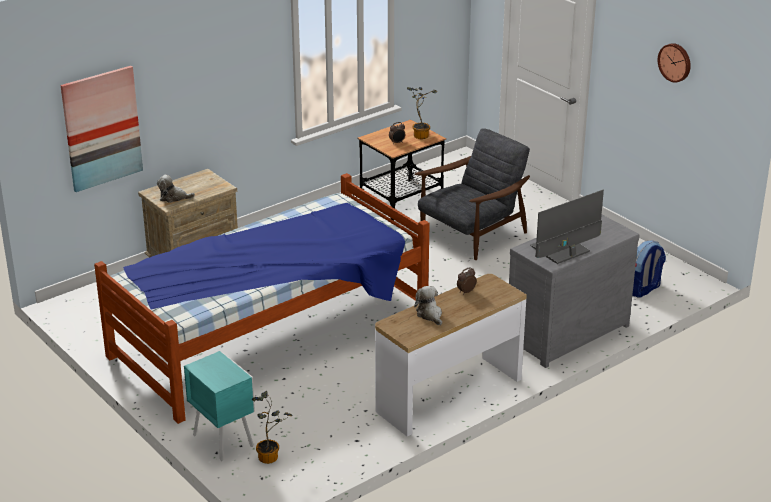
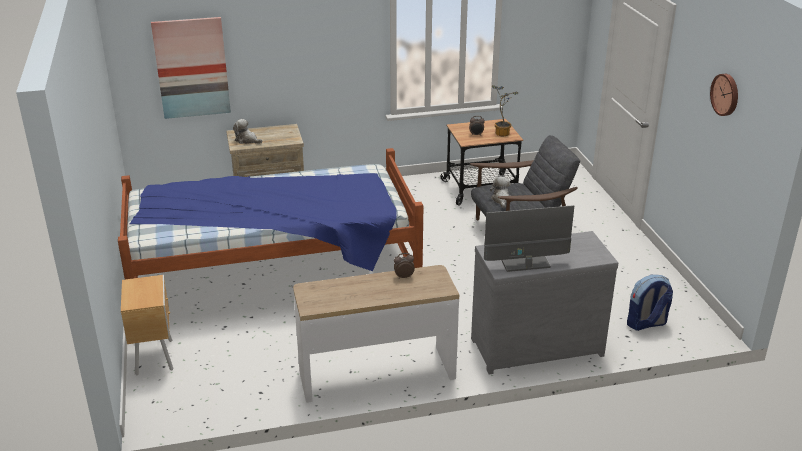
camera: 25 degrees right, 0 degrees up
turquoise nightstand [184,351,255,461] -> brown nightstand [121,275,174,376]
potted plant [252,391,293,464] -> none
plush toy [414,286,442,326] -> plush toy moved to [490,177,511,208]

